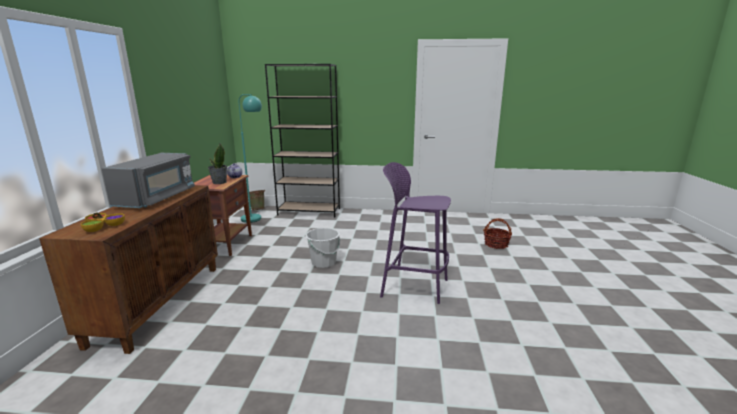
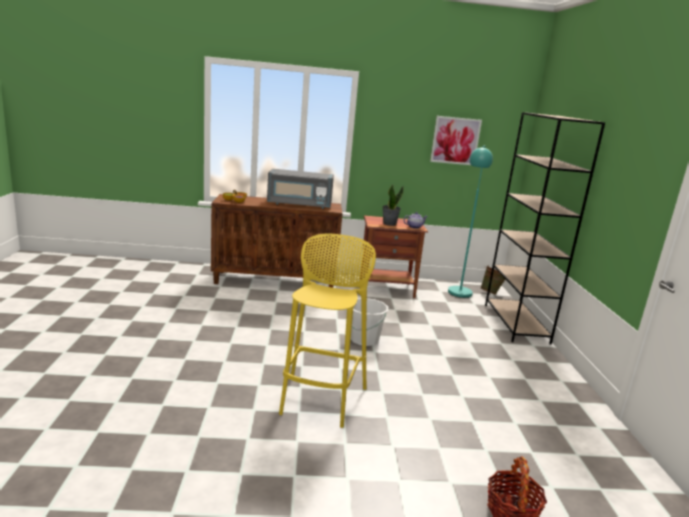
camera: 80 degrees right, 0 degrees up
purple stool [380,162,451,304] -> yellow stool [279,234,376,428]
none -> picture [430,116,482,165]

